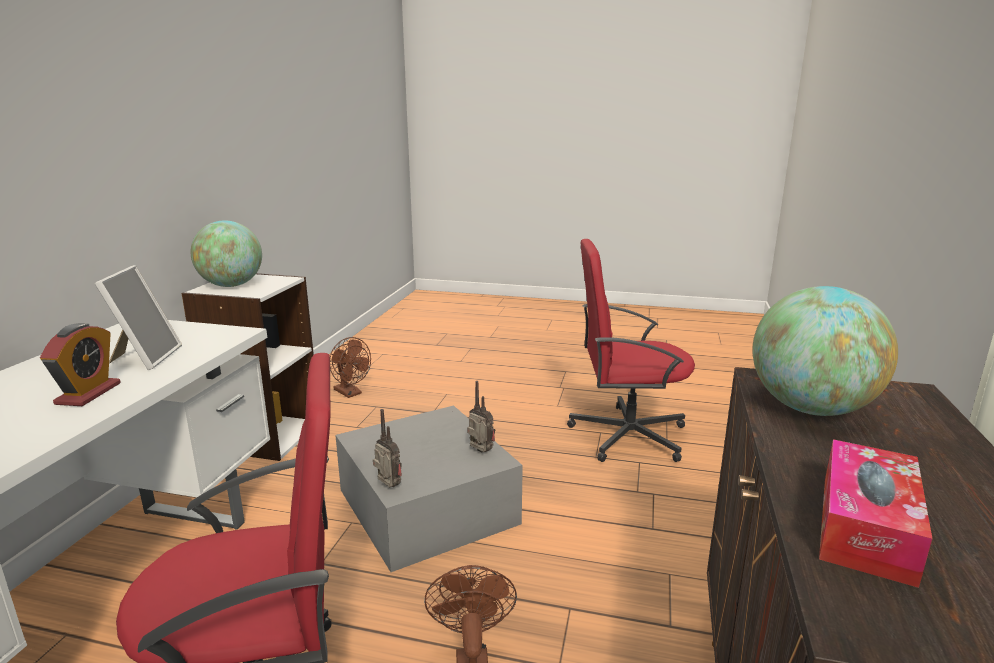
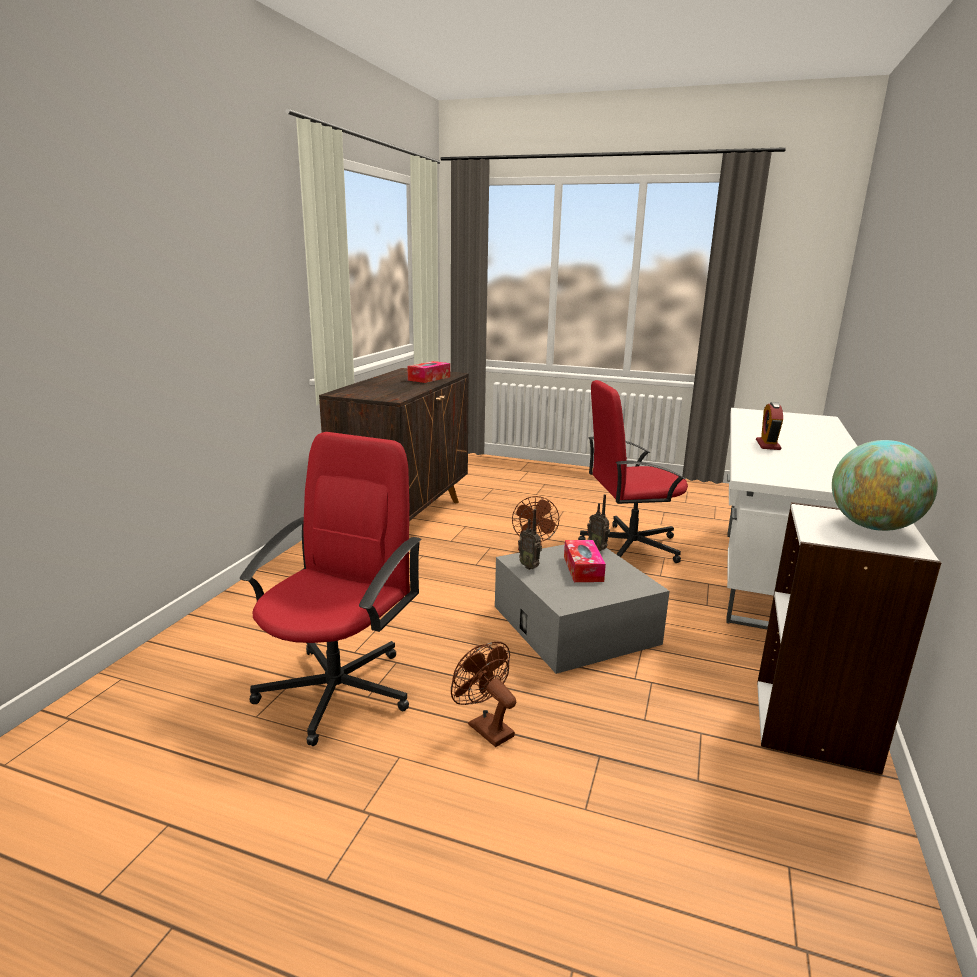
camera: 175 degrees left, 0 degrees up
picture frame [95,265,182,370] -> none
brown fan [330,337,371,398] -> brown fan moved to [451,642,516,747]
red office chair [567,239,695,462] -> red office chair turned 75 degrees counterclockwise [240,432,422,746]
globe [752,286,898,416] -> none
none -> tissue box [564,540,606,582]

